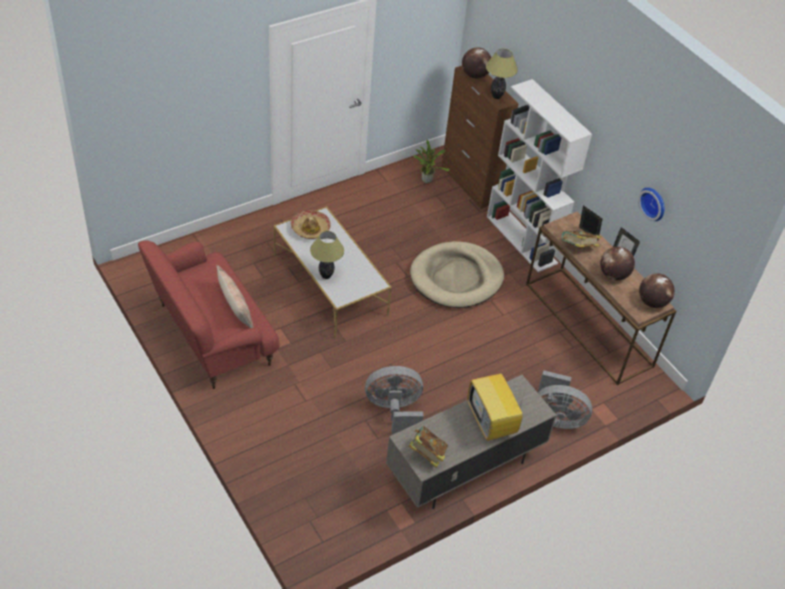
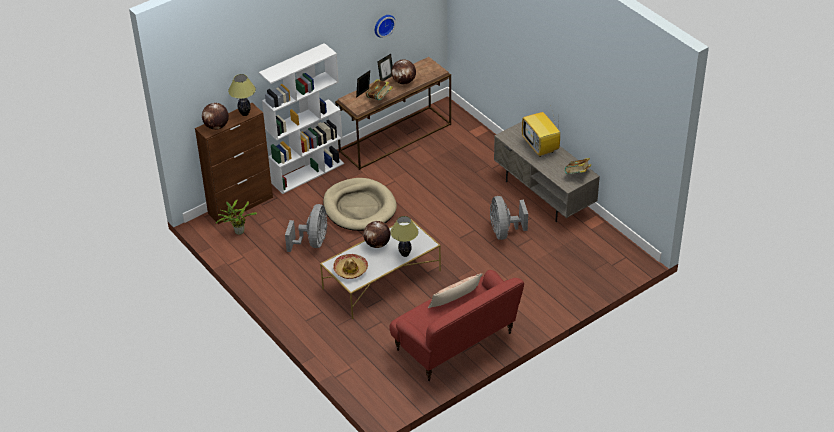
camera: 90 degrees left, 5 degrees down
television [467,371,526,441] -> television turned 90 degrees clockwise [522,112,560,157]
grey fan [538,370,592,429] -> grey fan moved to [285,204,327,252]
globe [639,273,675,308] -> globe moved to [363,221,390,248]

